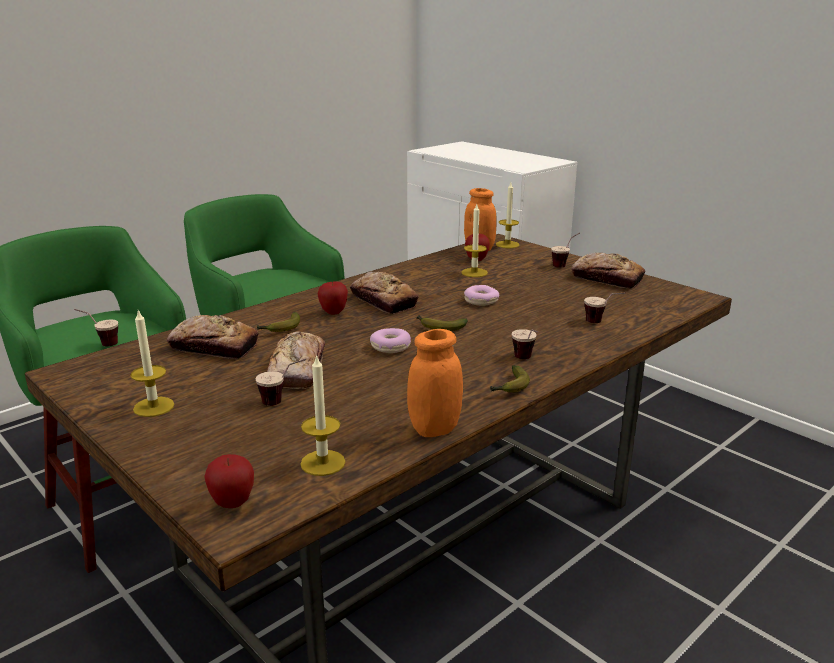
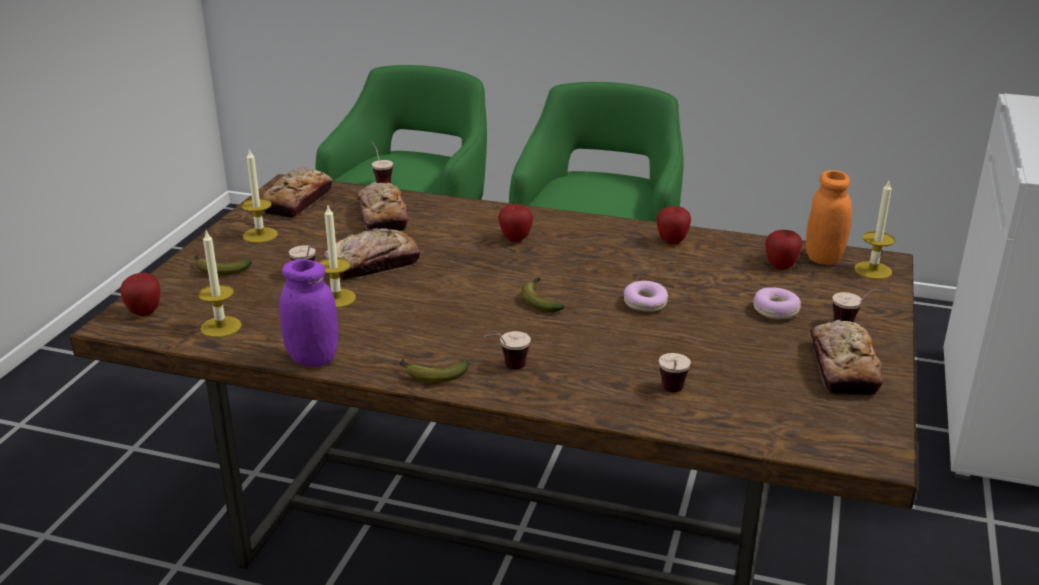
camera: 60 degrees right, 5 degrees up
banana [257,312,300,332] -> banana moved to [194,255,252,275]
bread [350,272,419,314] -> bread moved to [261,167,333,219]
donut [370,328,411,353] -> donut moved to [753,287,801,319]
orange jar [407,329,463,437] -> purple jar [279,259,338,367]
candle [461,204,488,277] -> candle moved to [319,206,356,308]
none -> apple [656,206,691,244]

